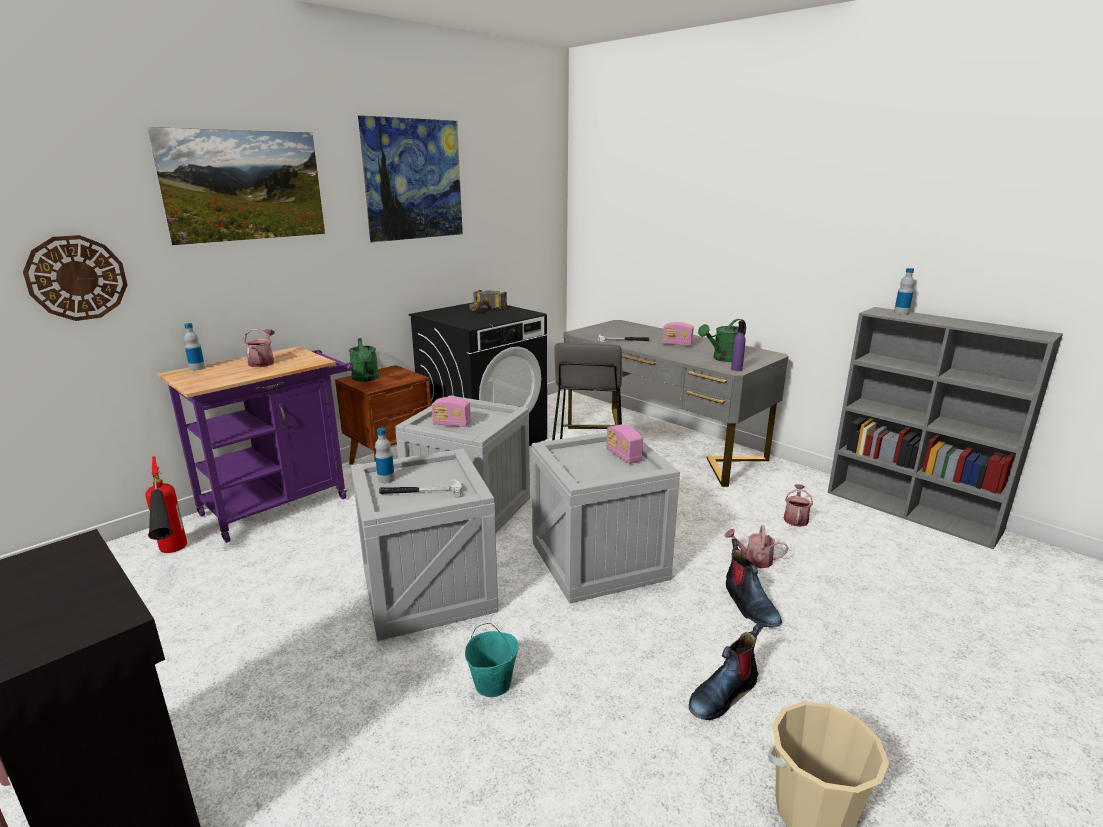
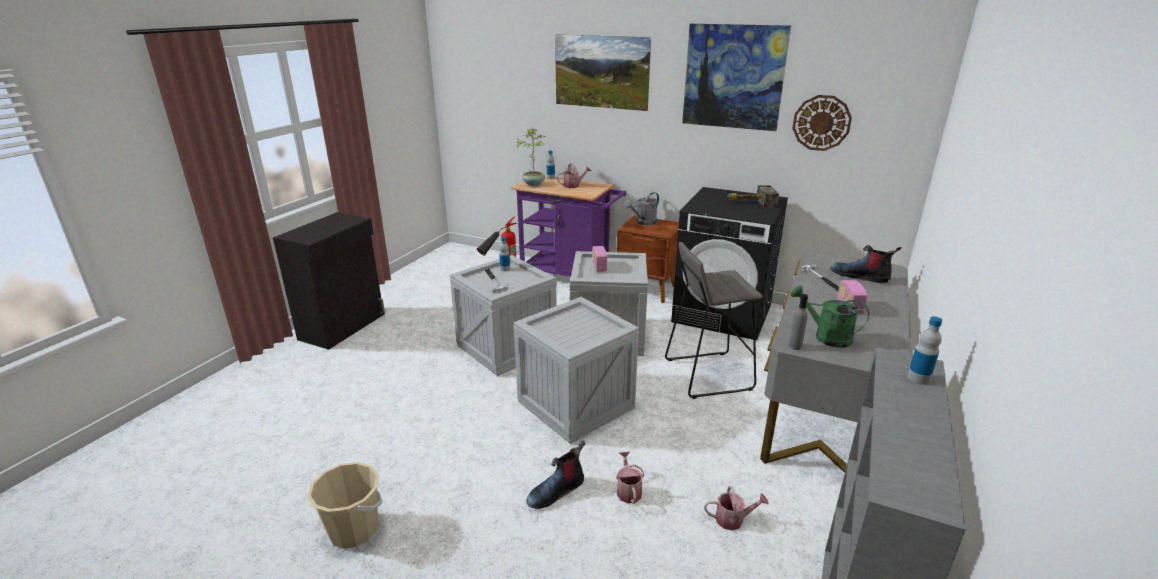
camera: 70 degrees right, 5 degrees up
wall clock [23,235,128,321] -> wall clock moved to [792,95,852,151]
green watering can [349,338,379,382] -> grey watering can [624,192,659,225]
turquoise bucket [465,623,519,697] -> none
radio [606,424,643,464] -> none
boot [689,623,763,720] -> boot moved to [830,245,902,283]
purple bottle [731,320,745,371] -> grey bottle [788,294,808,350]
none -> potted plant [515,127,545,186]

